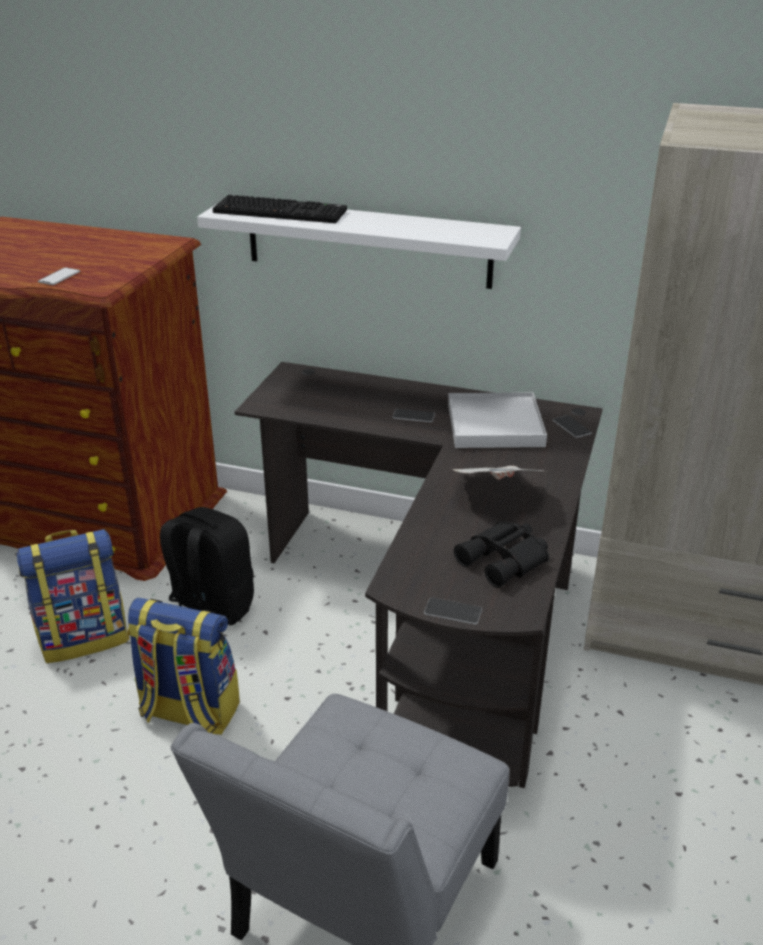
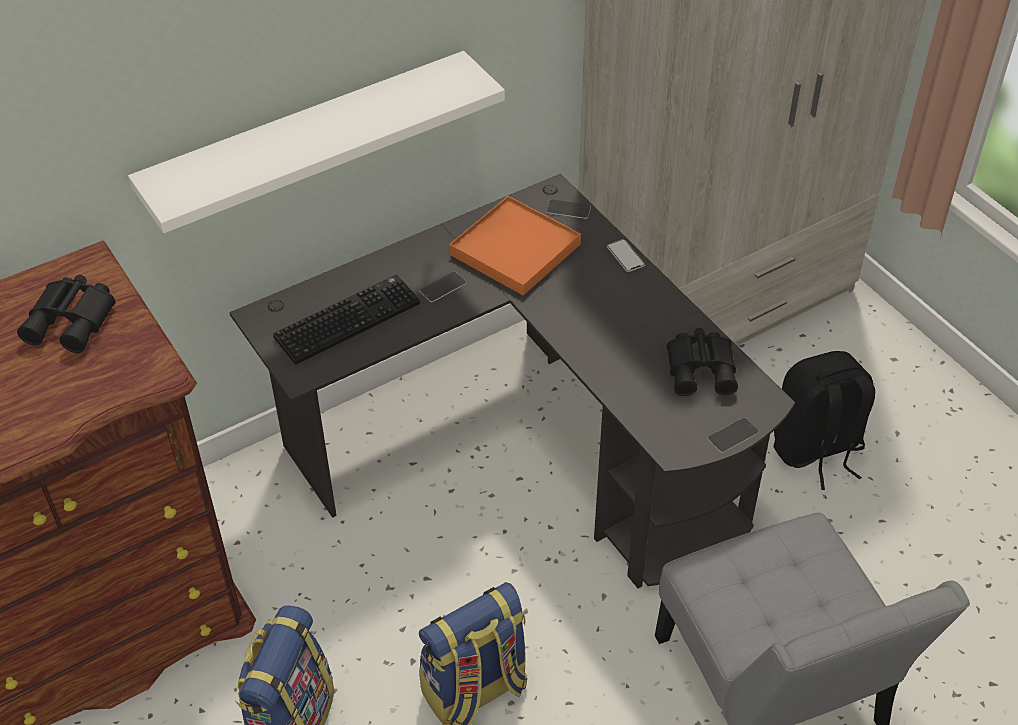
camera: 50 degrees left, 15 degrees up
phone [38,267,80,285] -> phone moved to [607,239,645,272]
black backpack [160,507,254,625] -> black backpack moved to [774,351,875,490]
keyboard [213,195,347,223] -> keyboard moved to [273,275,420,365]
white tray [448,392,547,448] -> orange tray [449,196,581,295]
newspaper [452,466,547,480] -> none
none -> black binoculars [17,275,116,353]

